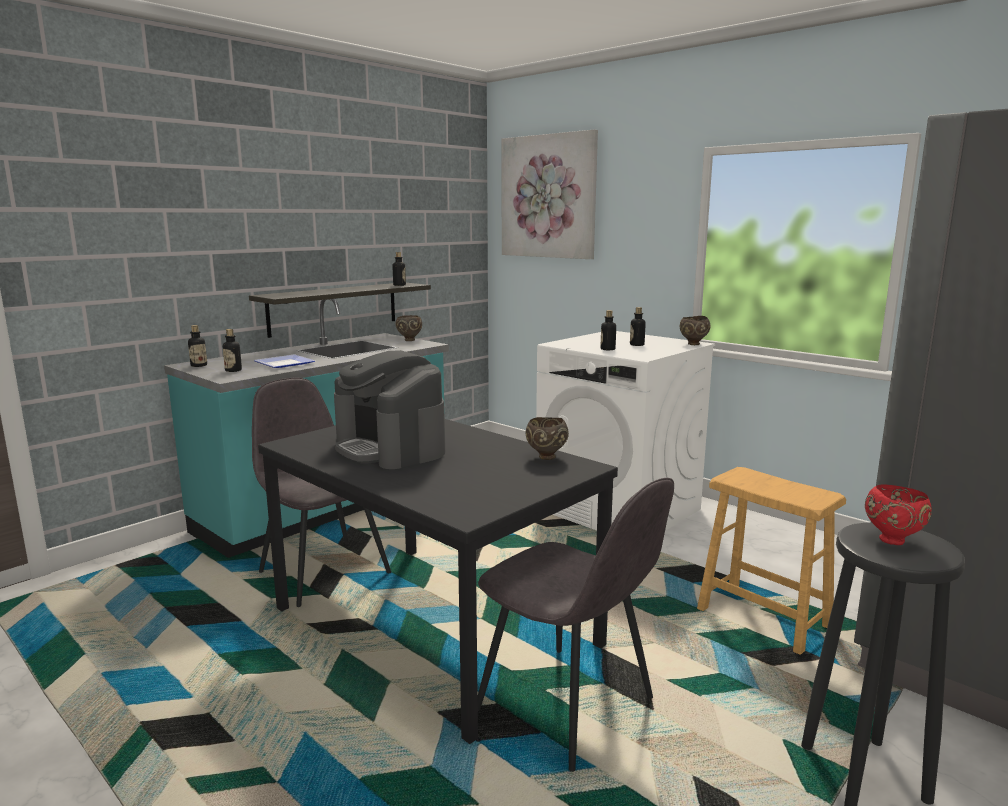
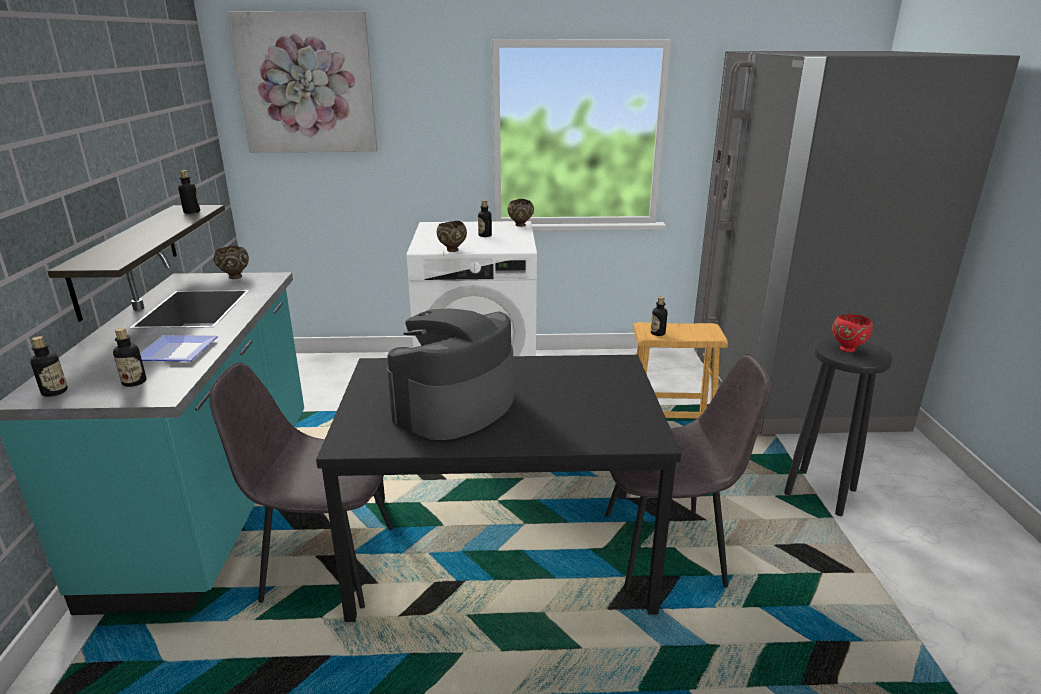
camera: 45 degrees left, 10 degrees up
coffee machine [334,350,446,469] -> coffee machine turned 120 degrees clockwise [387,308,514,440]
brown bowl [525,417,569,460] -> brown bowl moved to [437,221,467,252]
bottle [600,310,616,350] -> bottle moved to [651,297,668,336]

